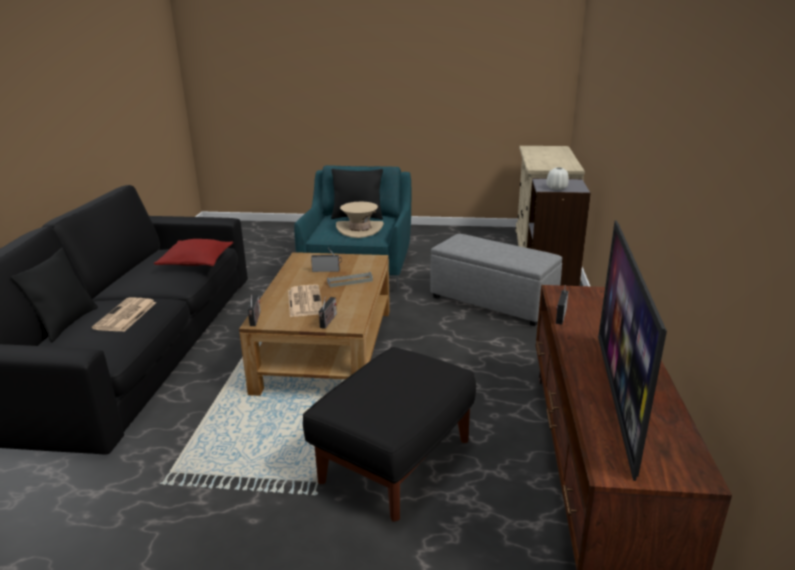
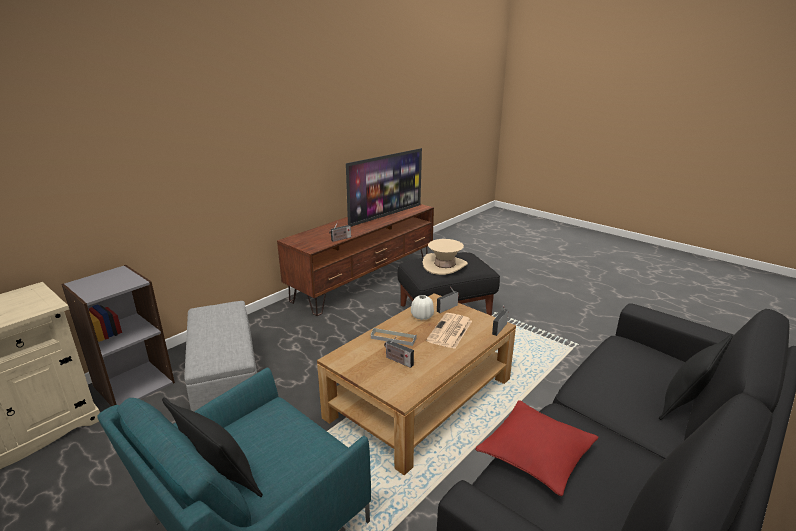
camera: 145 degrees left, 0 degrees up
newspaper [92,298,157,332] -> none
beige hat [336,202,384,238] -> beige hat moved to [423,239,468,275]
white vase [546,167,569,190] -> white vase moved to [411,295,434,320]

